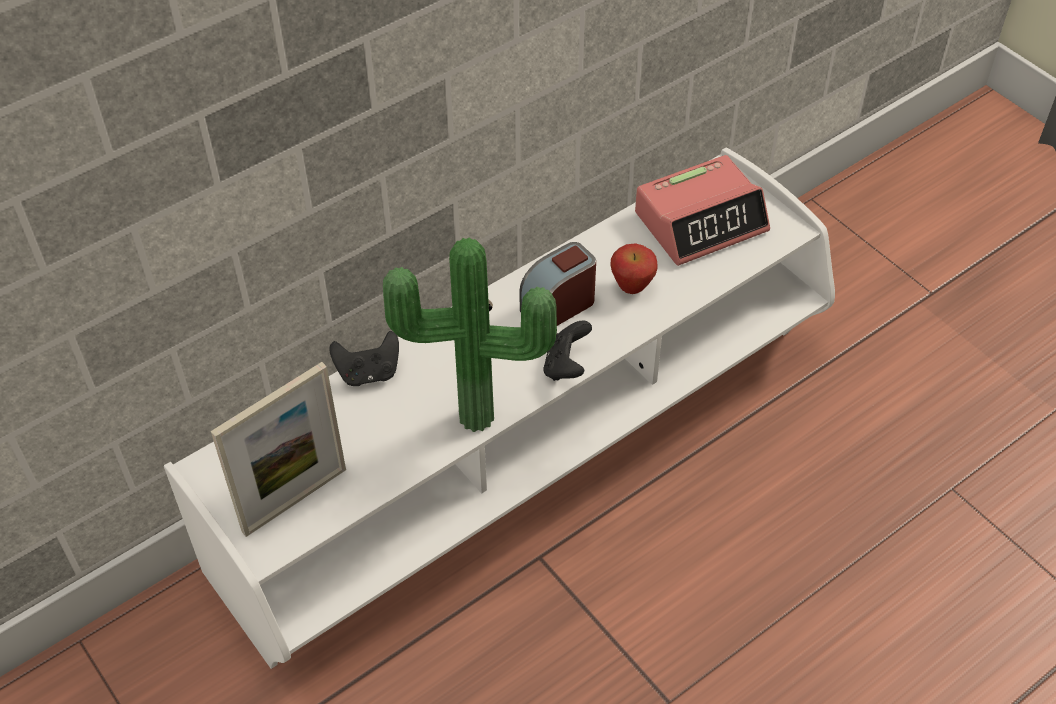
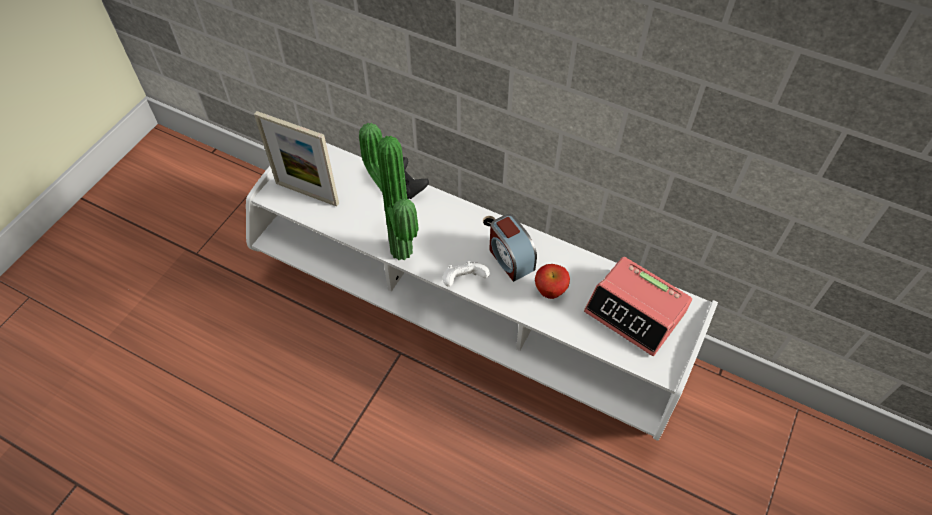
camera: 65 degrees right, 5 degrees up
alarm clock [519,242,596,326] -> alarm clock turned 150 degrees counterclockwise [489,214,537,282]
black game controller [543,321,592,381] -> white game controller [443,261,490,287]

